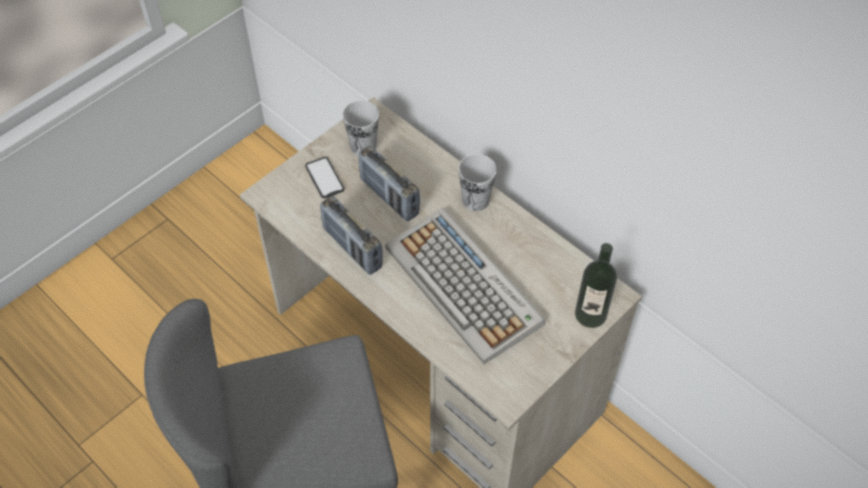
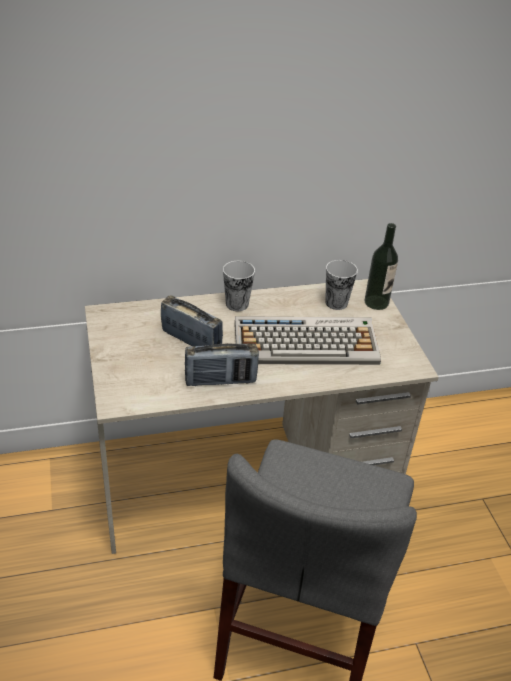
camera: 60 degrees left, 15 degrees down
phone [305,157,344,198] -> none
cup [342,100,379,156] -> cup moved to [325,260,358,310]
radio [359,146,420,221] -> radio turned 135 degrees counterclockwise [161,295,223,346]

